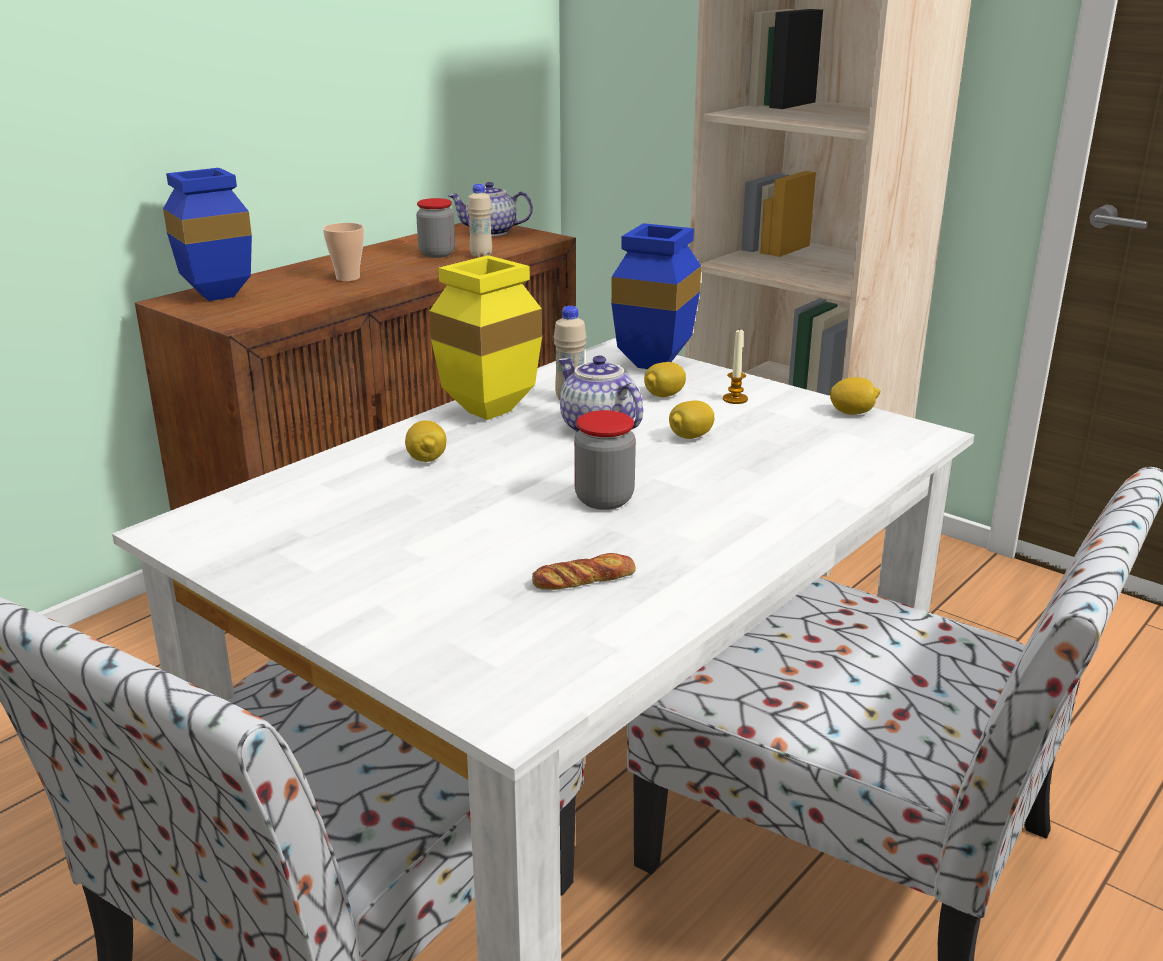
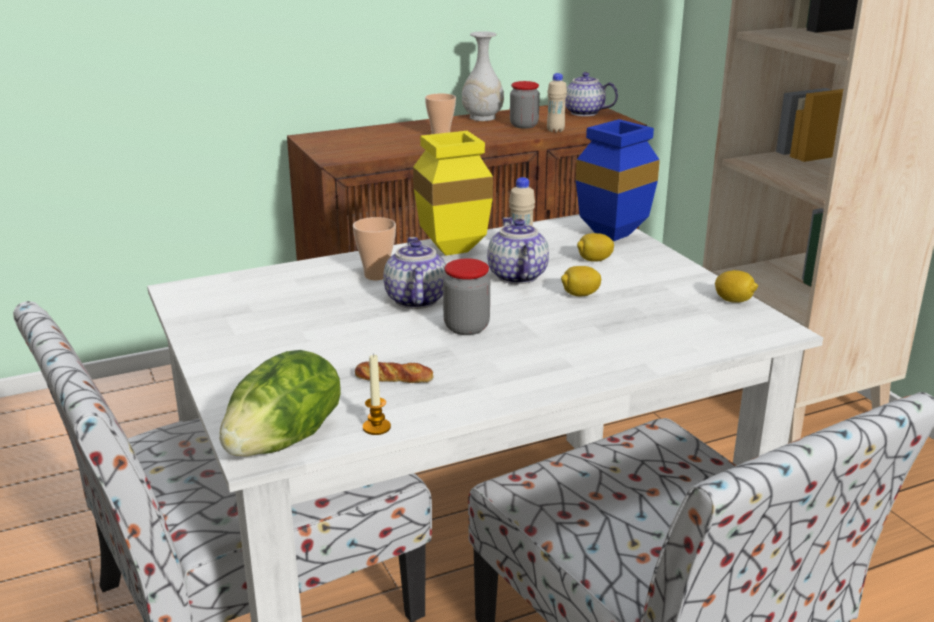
camera: 25 degrees right, 0 degrees up
blue vase [163,168,252,301] -> none
lemon [405,420,446,462] -> cup [353,217,396,280]
candle [723,328,748,404] -> candle moved to [363,354,391,435]
none -> lettuce [220,350,340,456]
none -> teapot [383,237,447,309]
none -> white vase [462,31,504,121]

